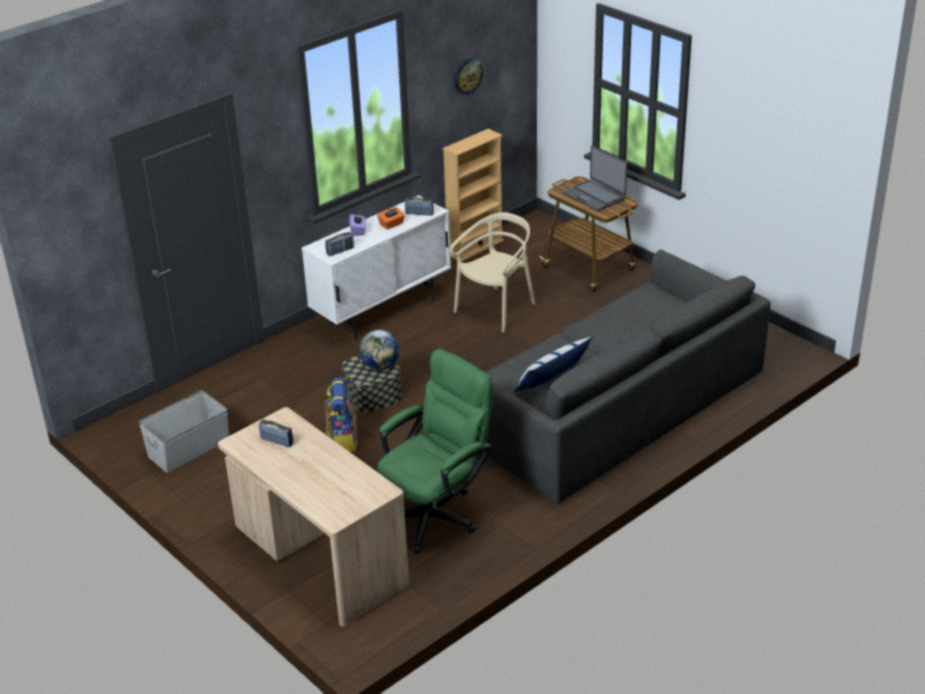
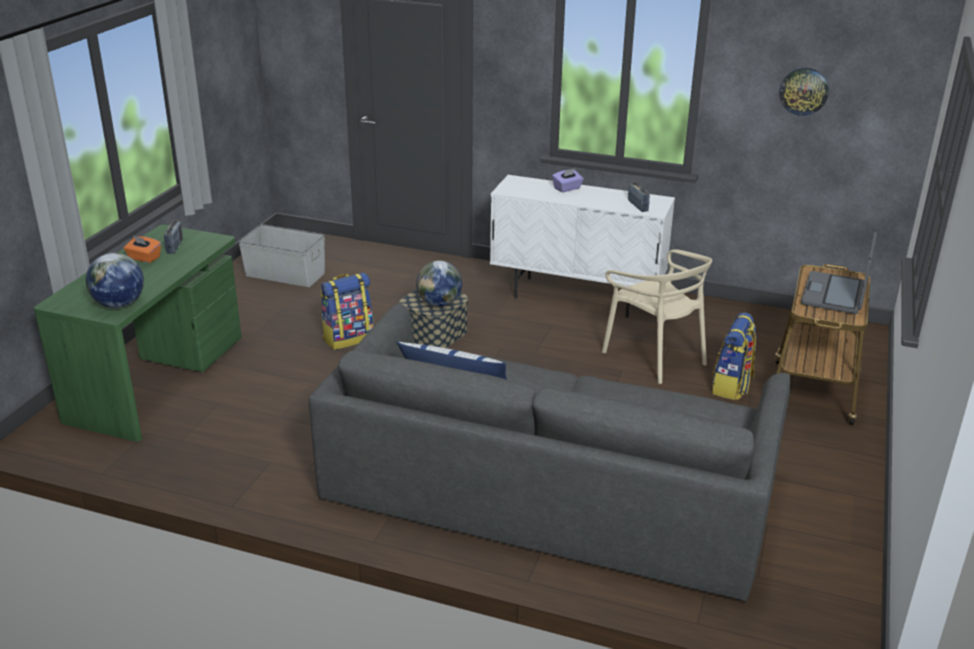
camera: 60 degrees right, 5 degrees down
beige desk [218,407,409,627] -> green desk [34,225,242,442]
radio [326,232,354,256] -> none
orange tissue box [377,207,405,229] -> orange tissue box moved to [124,236,161,263]
green office chair [377,349,494,553] -> none
beige bookcase [442,129,504,261] -> none
beige chair [450,212,535,333] -> beige chair turned 45 degrees clockwise [602,249,712,384]
none -> globe [86,253,144,308]
none -> backpack [712,313,756,400]

